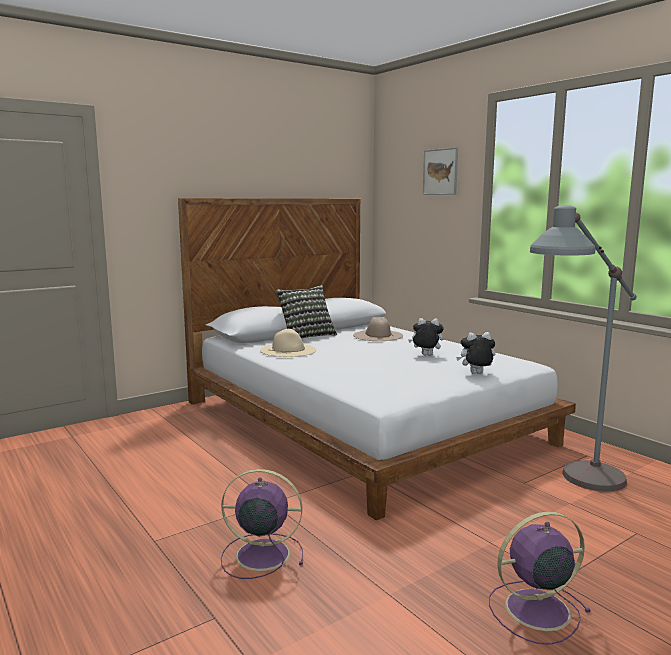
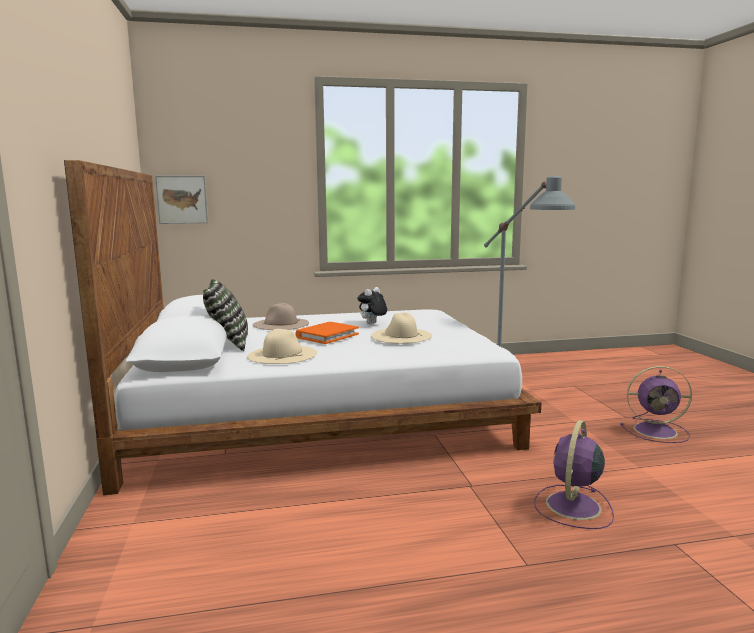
camera: 65 degrees left, 0 degrees up
picture [423,147,458,195] -> picture moved to [155,176,208,224]
plush toy [456,332,495,374] -> none
purple fan [489,511,591,645] -> purple fan turned 90 degrees counterclockwise [620,366,692,443]
none -> orange book [295,322,359,344]
none -> beige hat [371,312,432,344]

